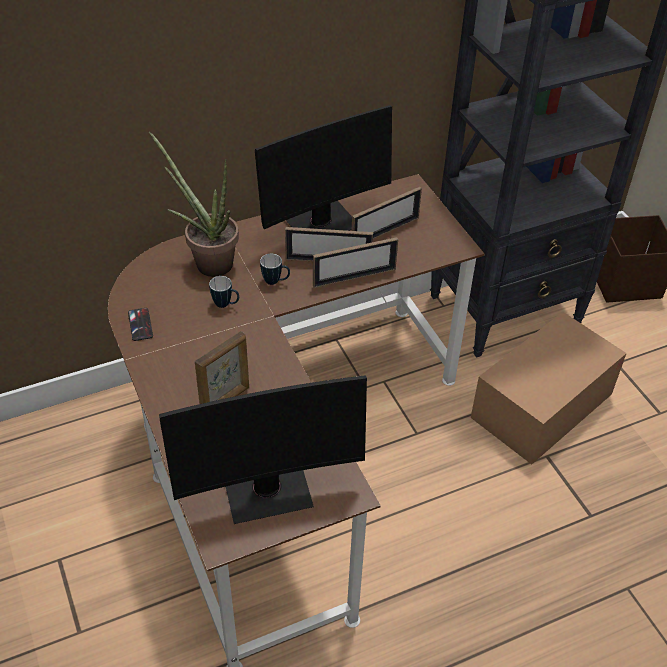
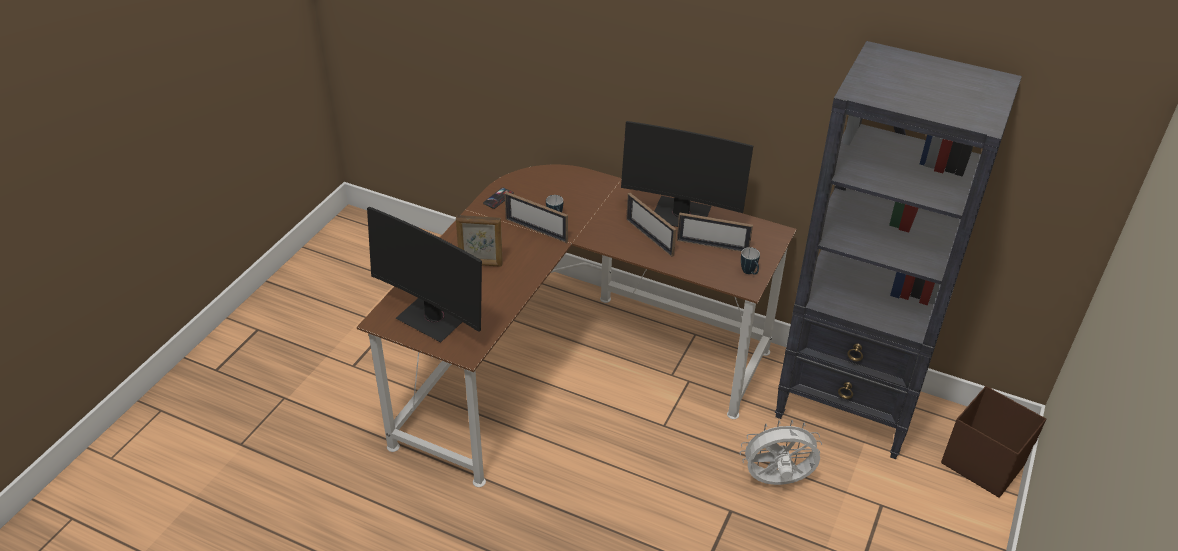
camera: 50 degrees right, 5 degrees down
potted plant [149,131,239,277] -> none
mug [260,254,290,285] -> mug moved to [741,247,760,275]
picture frame [313,237,398,288] -> picture frame moved to [505,192,568,243]
cardboard box [471,312,627,464] -> white fan [740,420,822,485]

